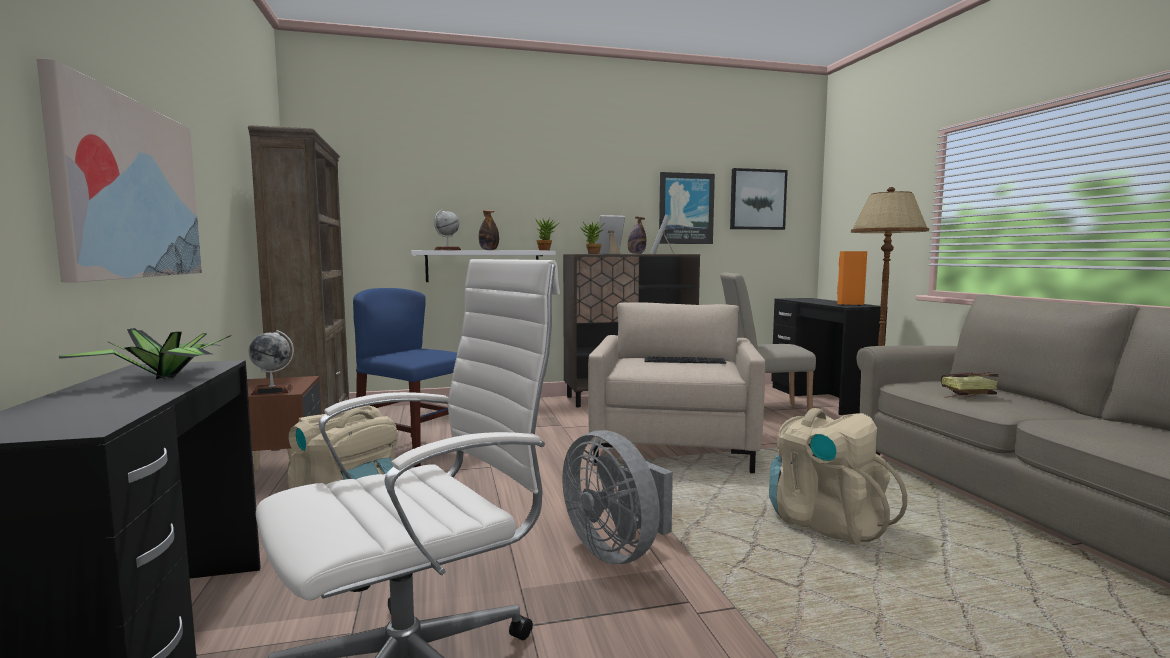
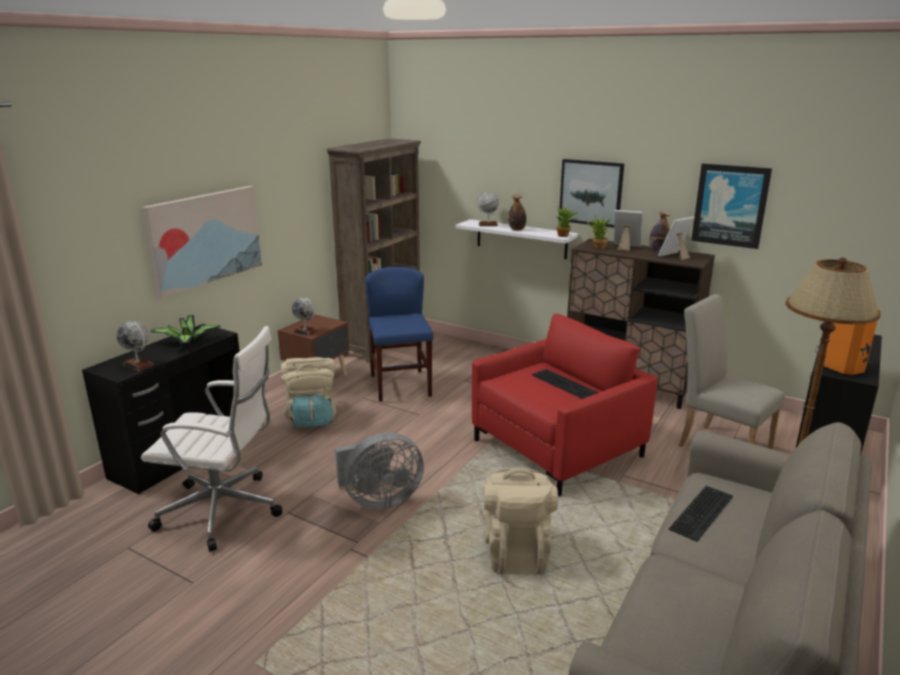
camera: 45 degrees right, 15 degrees up
grey fan [562,430,673,564] -> grey fan turned 120 degrees counterclockwise [335,433,424,509]
beige armchair [588,302,765,473] -> red armchair [472,314,658,497]
picture [730,168,788,230] -> picture moved to [559,159,624,228]
book [941,372,998,398] -> keyboard [669,486,733,542]
none -> globe [117,321,154,372]

